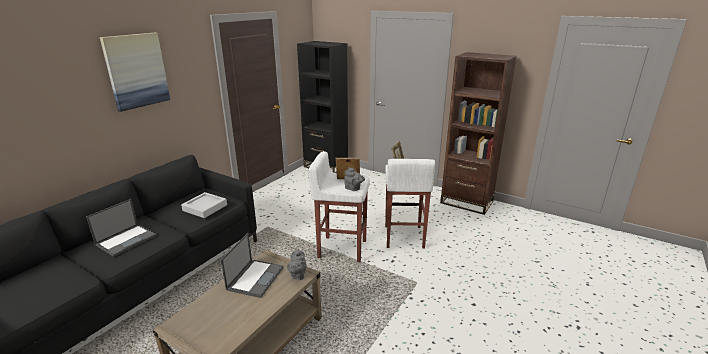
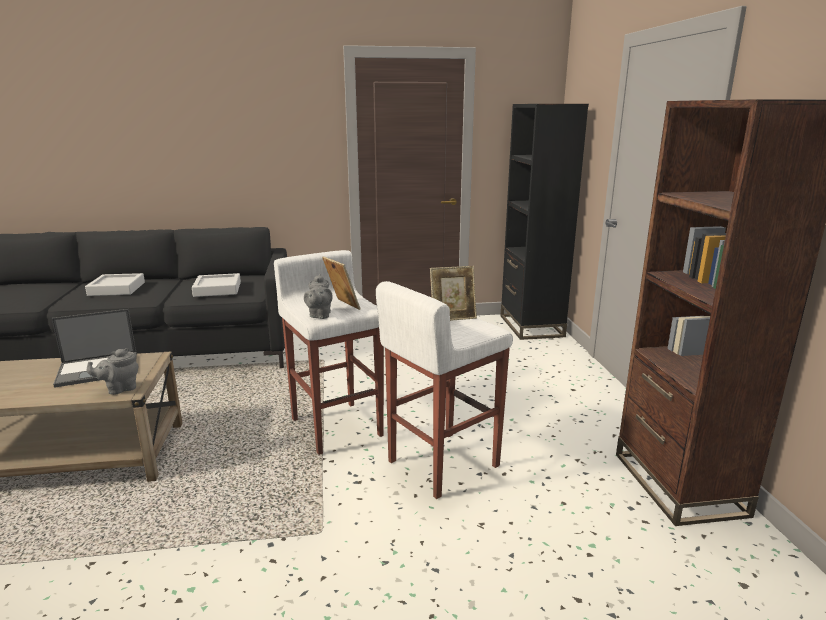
camera: 50 degrees right, 5 degrees down
laptop [86,199,157,257] -> grey tray [85,273,145,296]
picture [100,33,170,112] -> none

